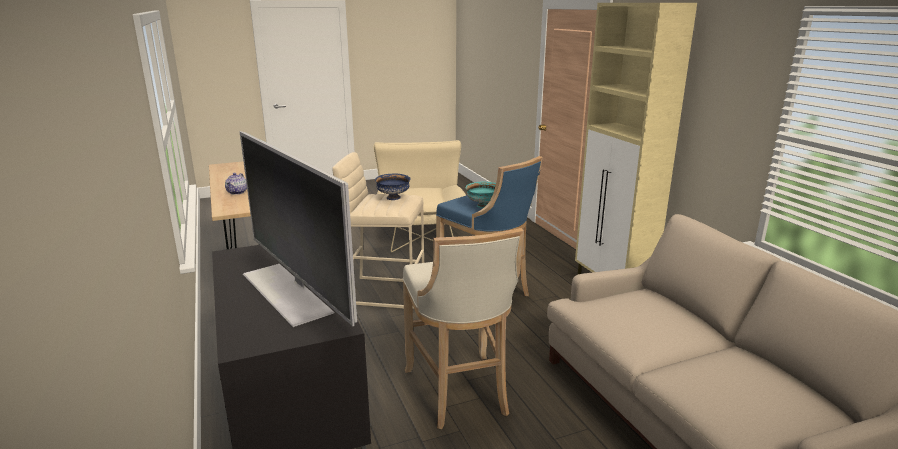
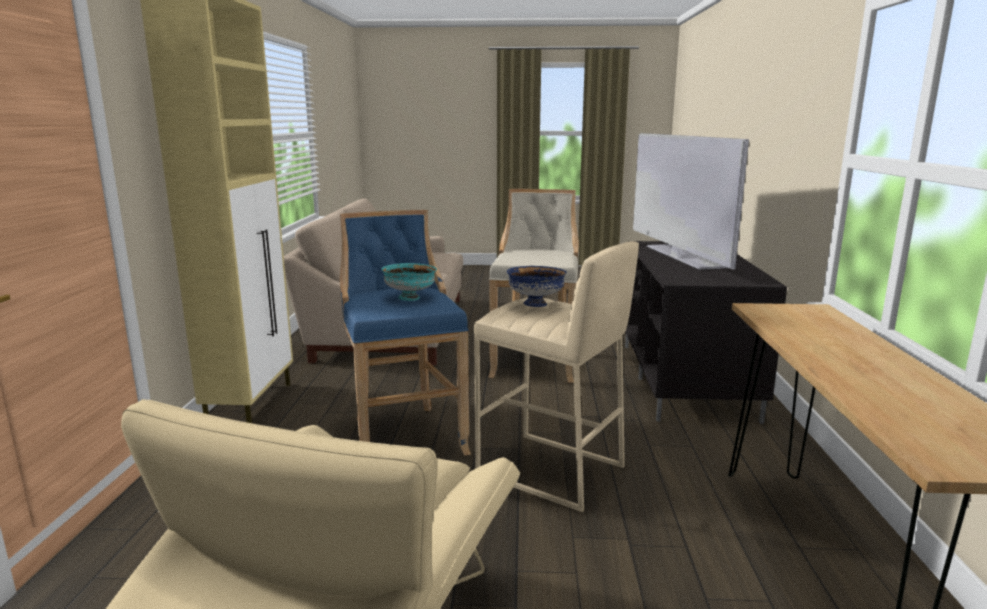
camera: 155 degrees left, 5 degrees down
teapot [225,173,247,195] -> none

